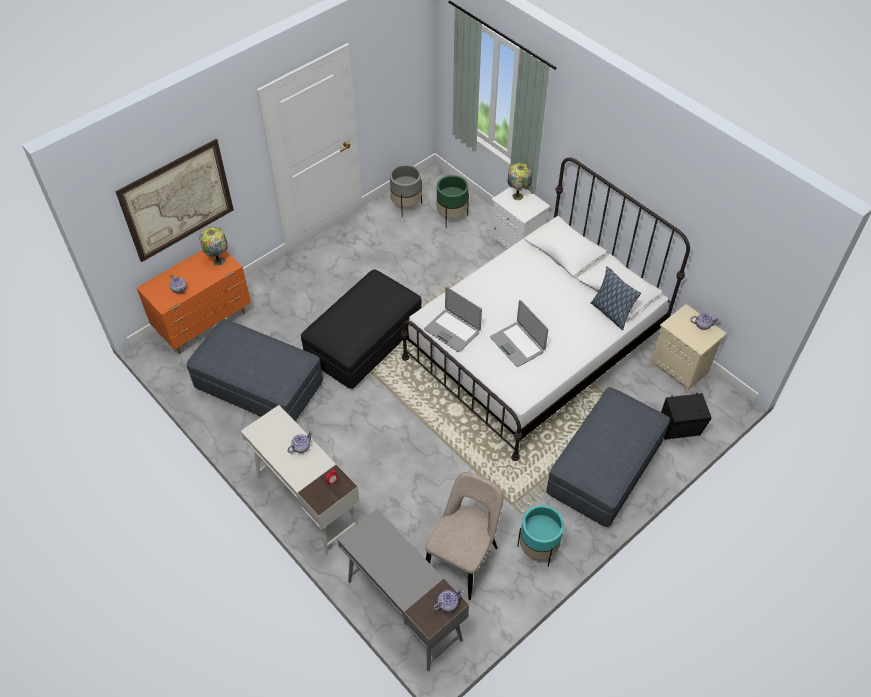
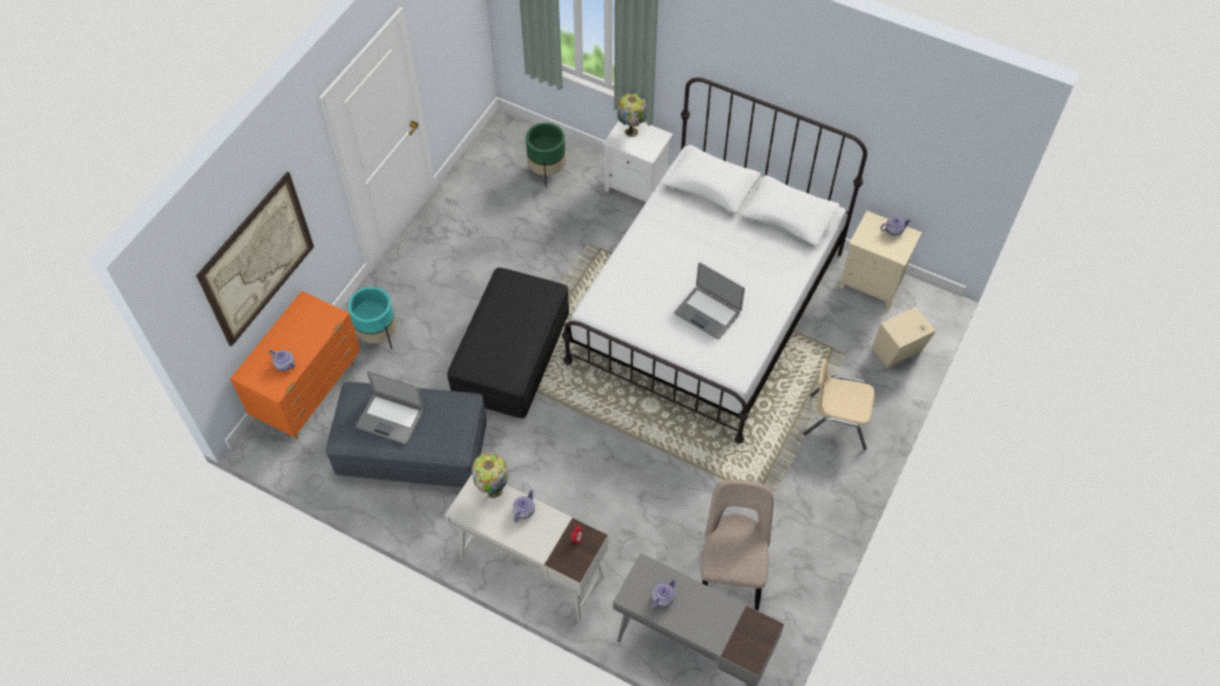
camera: 20 degrees left, 5 degrees up
table lamp [199,227,228,266] -> table lamp moved to [472,453,509,498]
grey planter [390,164,422,217] -> none
laptop [424,287,482,352] -> laptop moved to [356,371,424,444]
teapot [433,589,463,612] -> teapot moved to [651,578,676,609]
turquoise planter [517,505,564,566] -> turquoise planter moved to [348,287,396,349]
grey ottoman [546,387,670,527] -> beige chair [803,359,874,450]
pillow [591,266,641,330] -> none
black speaker [661,393,712,440] -> beige speaker [872,307,936,368]

